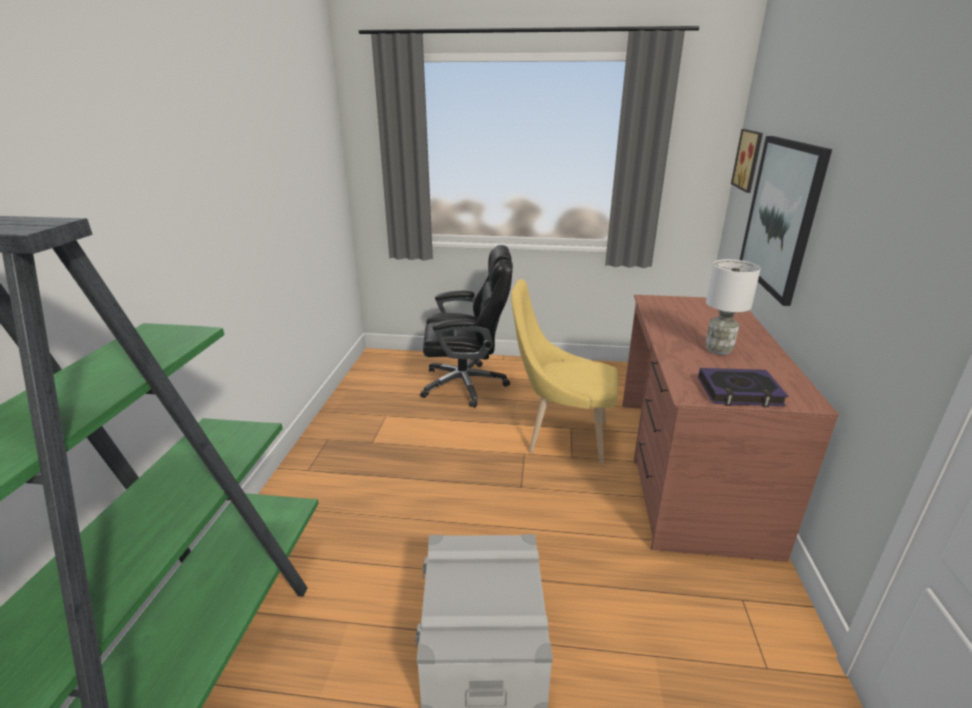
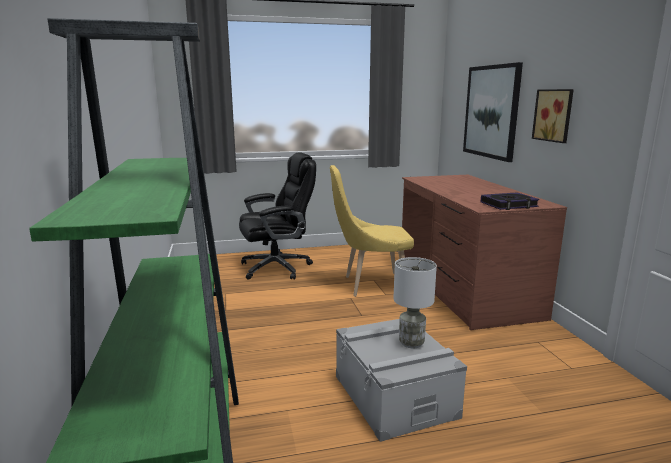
camera: 20 degrees left, 10 degrees down
white table lamp [705,259,761,355] -> white table lamp moved to [393,257,437,348]
picture [731,129,763,193] -> picture moved to [532,89,574,143]

